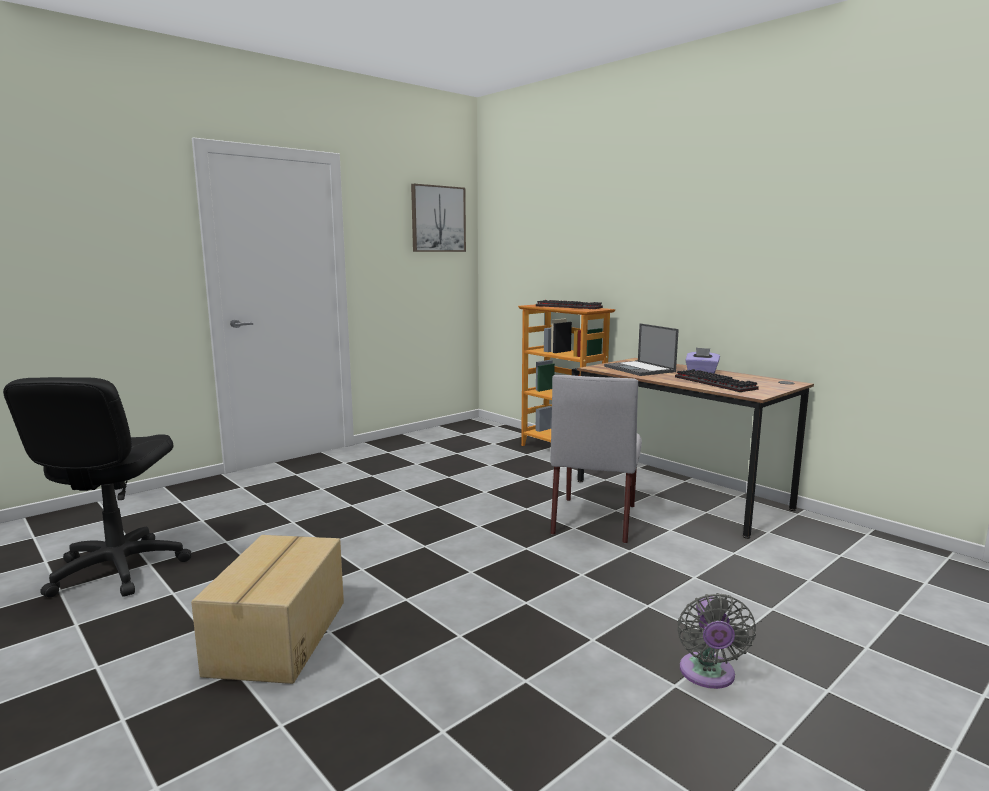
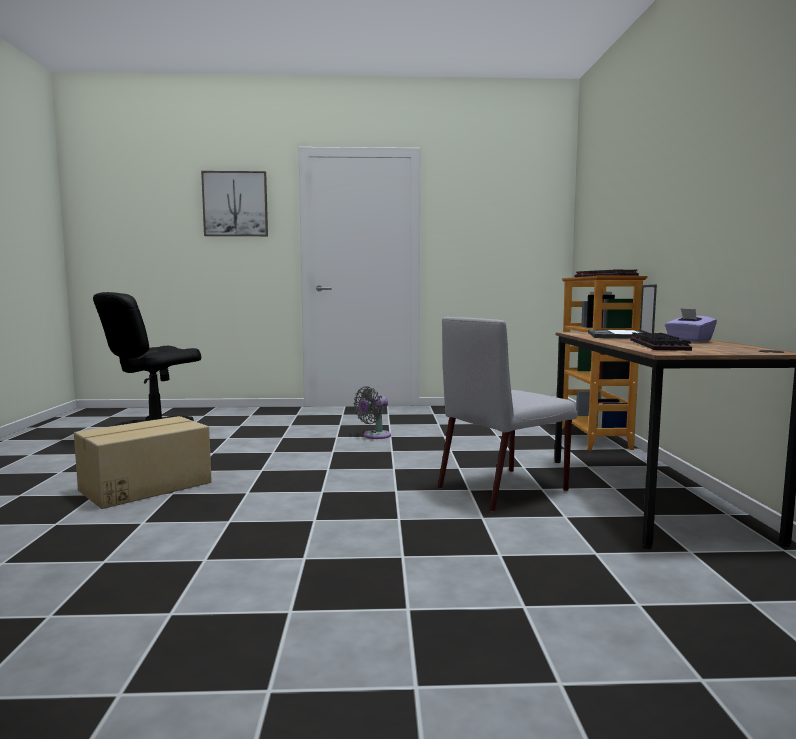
camera: 40 degrees right, 5 degrees down
picture [411,184,466,252] -> picture moved to [201,171,268,236]
grey fan [678,593,756,689] -> grey fan moved to [354,386,391,439]

